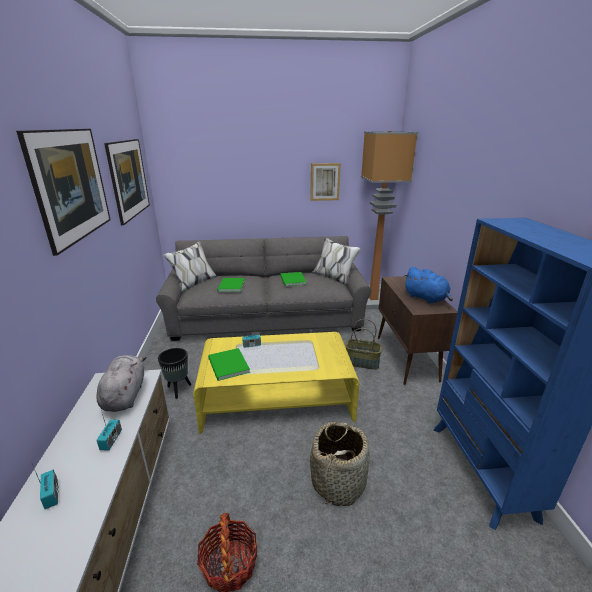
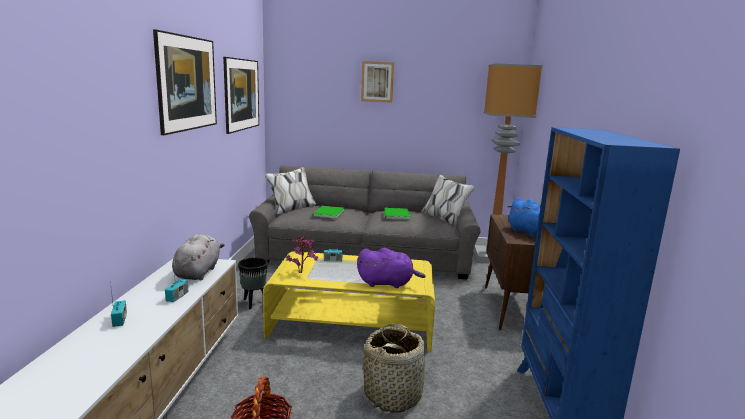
camera: 10 degrees right, 10 degrees down
green book [208,348,250,381] -> potted plant [286,236,318,273]
picture [310,163,341,201] -> picture moved to [361,61,394,103]
basket [345,319,382,370] -> none
none -> purple plush toy [357,248,426,288]

